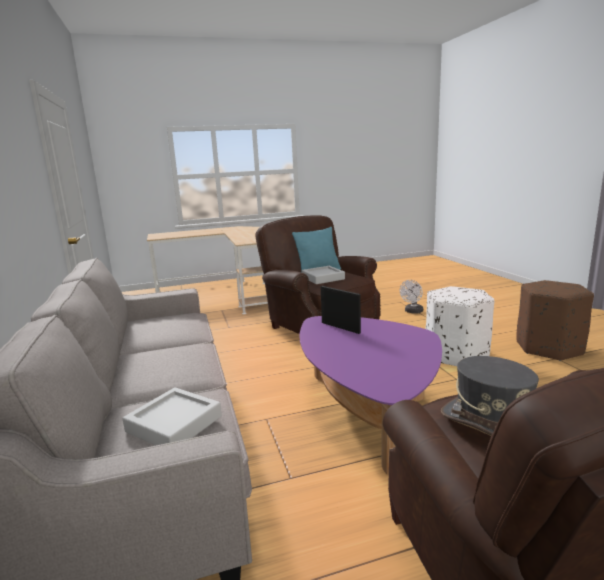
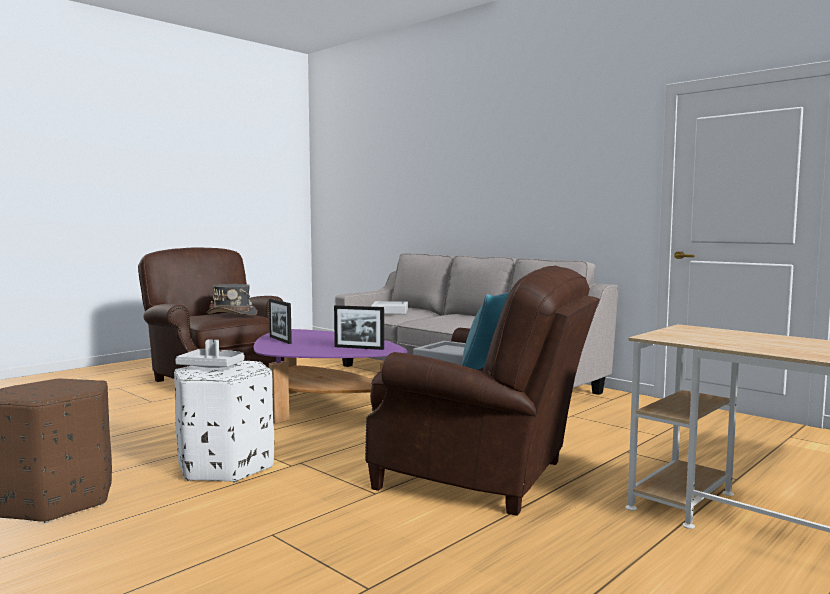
camera: 150 degrees right, 10 degrees down
white fan [400,280,423,314] -> none
none -> grey tray [175,339,244,368]
none -> picture frame [269,299,292,344]

